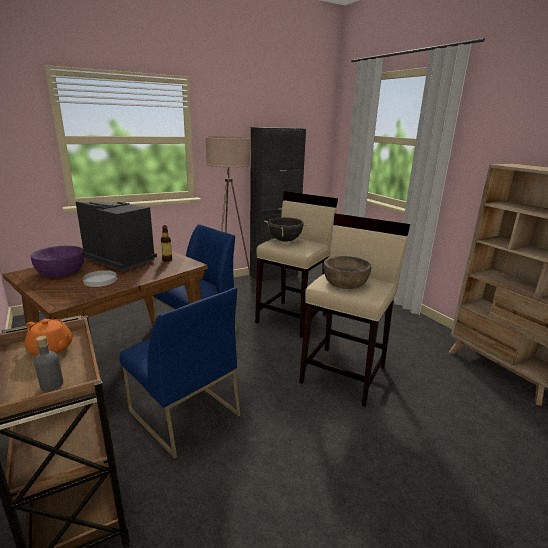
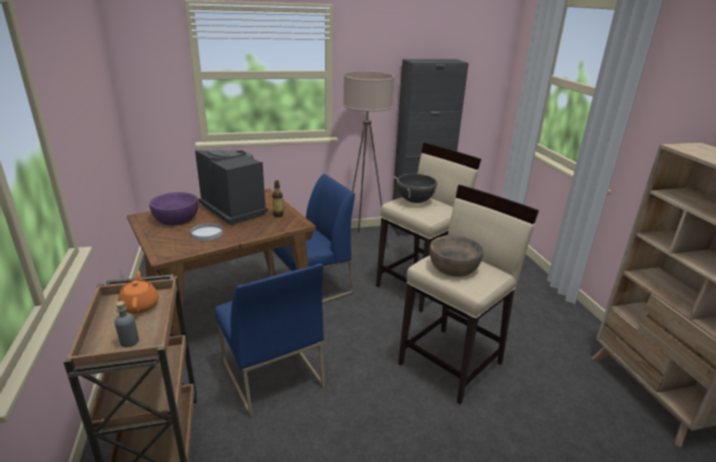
camera: 15 degrees right, 5 degrees up
orange teapot [25,319,72,355] -> orange teapot turned 150 degrees counterclockwise [118,271,158,314]

